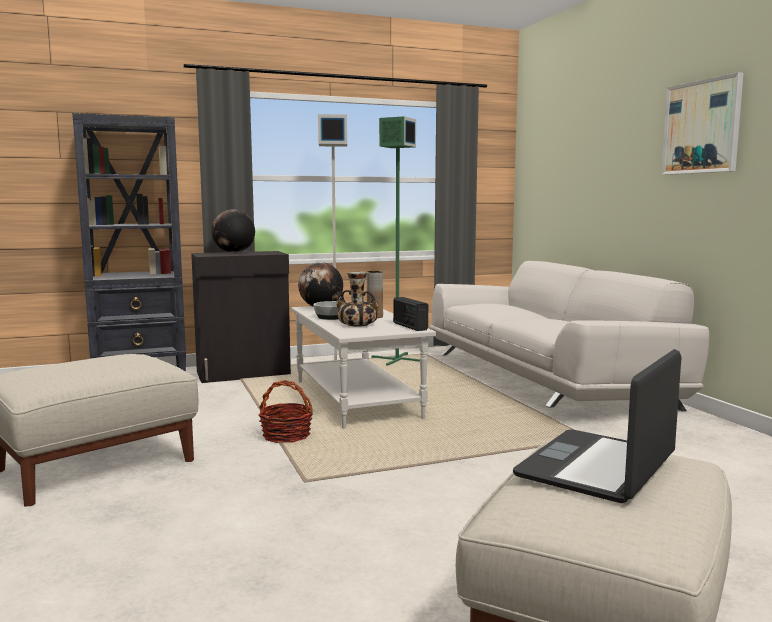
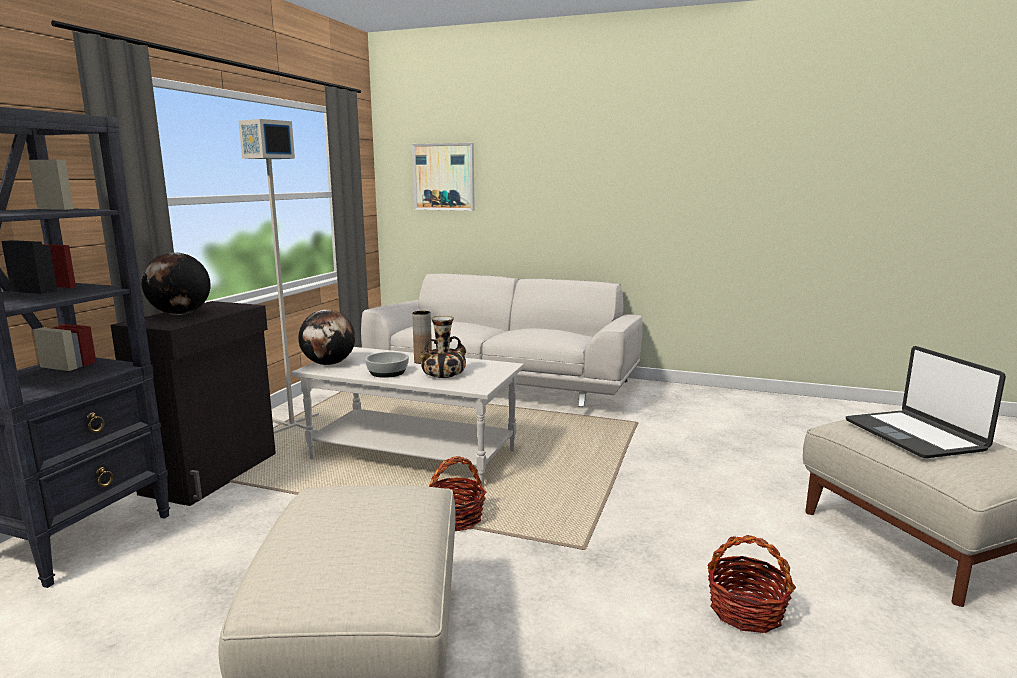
camera: 50 degrees left, 5 degrees up
green floor lamp [371,116,420,365] -> none
radio [393,297,428,331] -> none
picture [661,72,744,175] -> picture moved to [412,143,475,211]
none -> basket [707,535,796,633]

